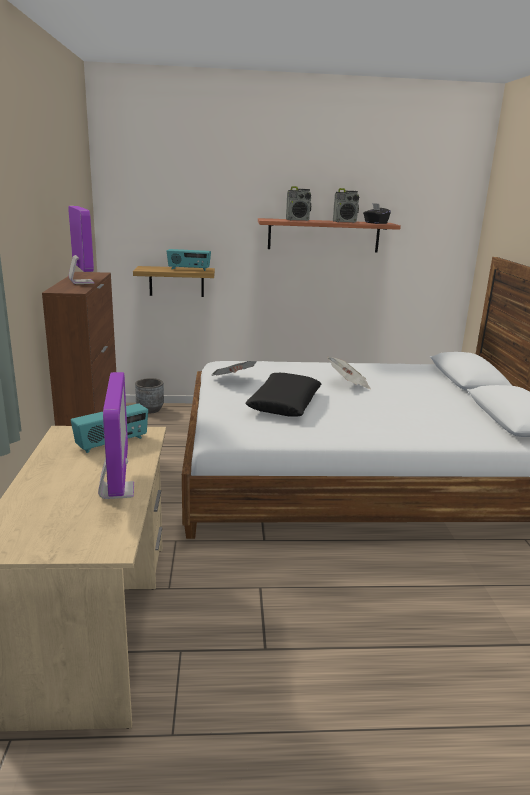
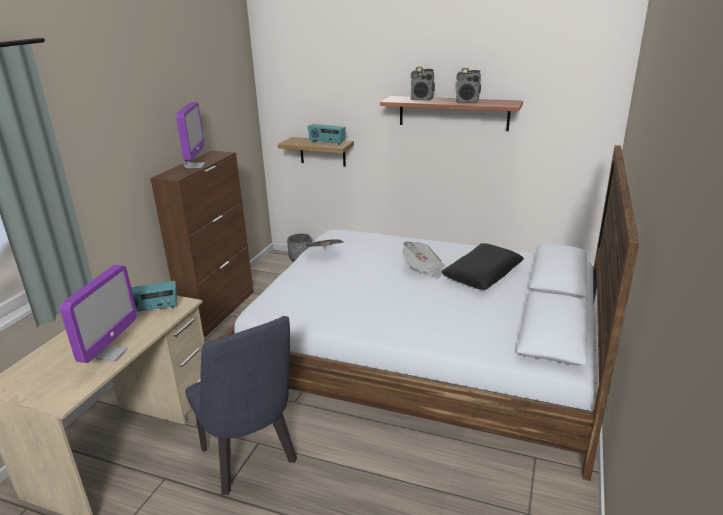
camera: 25 degrees right, 5 degrees up
black pillow [245,373,321,417] -> black pillow moved to [441,243,524,290]
black tissue box [363,203,391,224] -> none
none -> blue chair [185,316,297,495]

